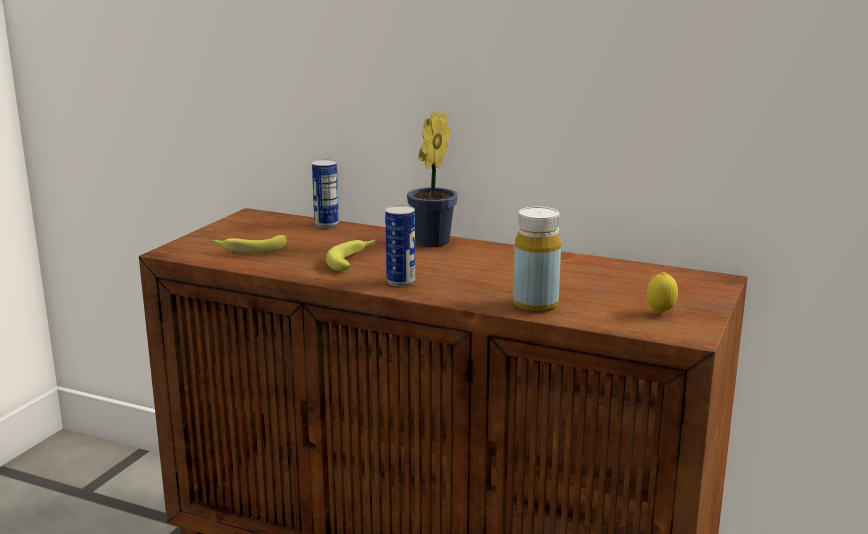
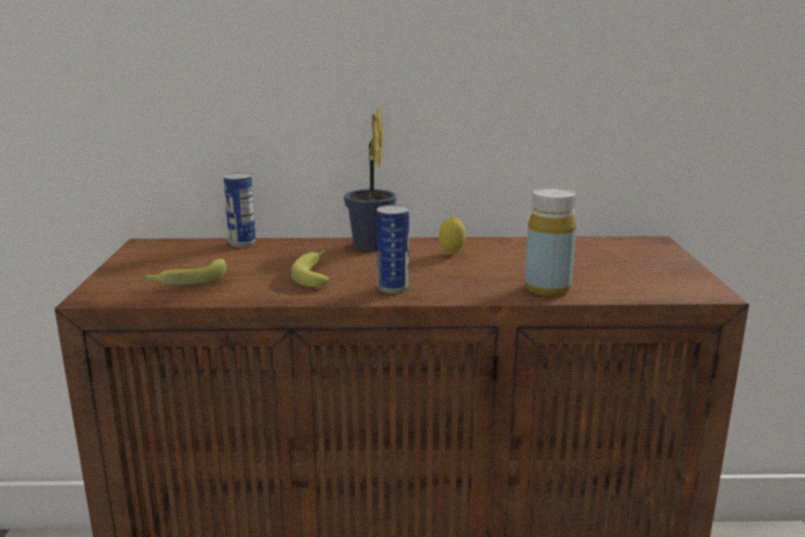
camera: 25 degrees left, 0 degrees up
lemon [647,272,678,314] -> lemon moved to [439,217,466,254]

